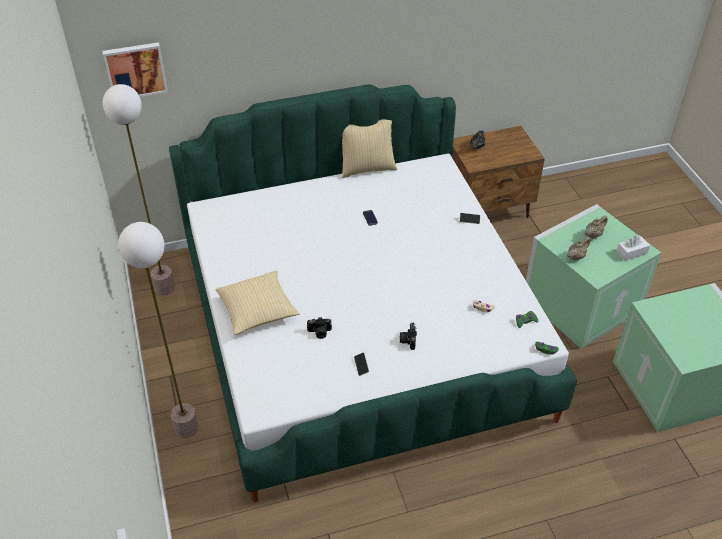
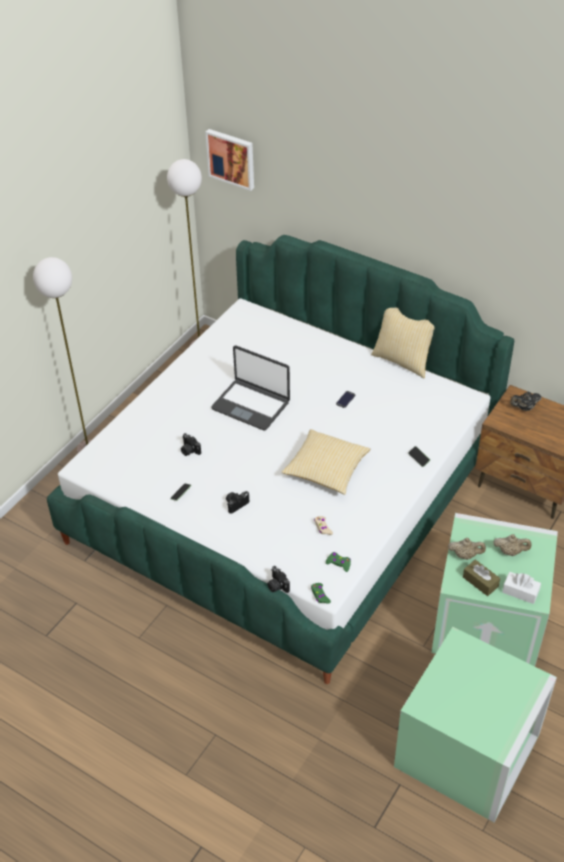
camera: 50 degrees right, 0 degrees up
pillow [216,271,300,335] -> pillow moved to [282,429,370,495]
none -> laptop [211,346,290,430]
none -> camera [267,566,290,593]
none -> brown tissue box [463,560,500,596]

